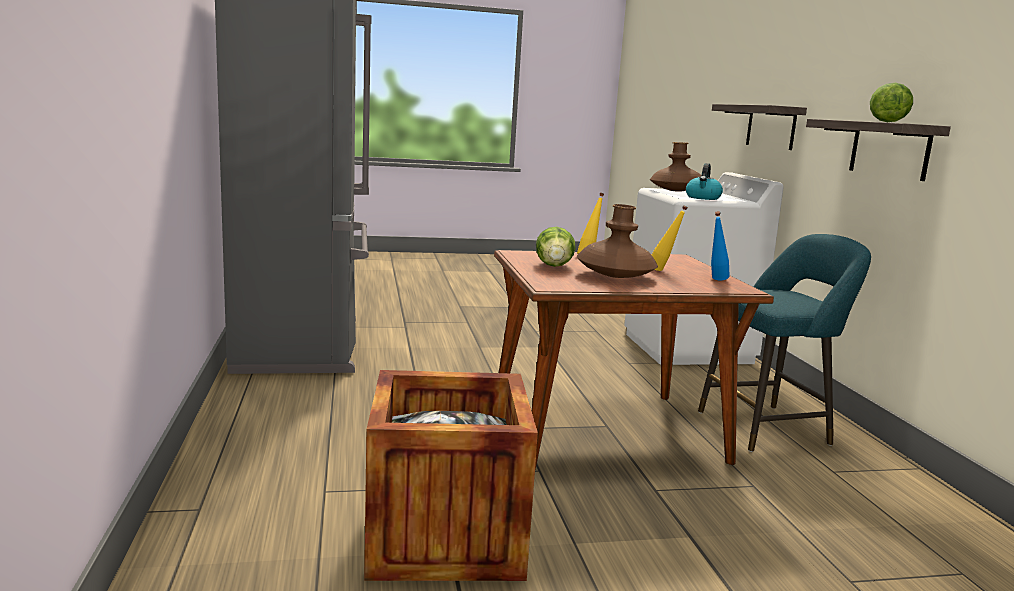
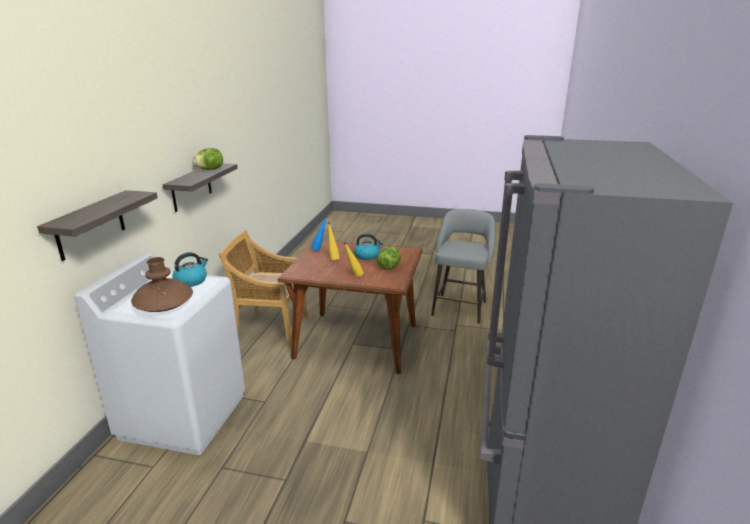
camera: 155 degrees left, 10 degrees up
crate [364,370,538,581] -> grey stool [431,209,495,324]
brown vase [577,204,658,278] -> kettle [354,233,383,260]
turquoise stool [698,234,871,452] -> beige chair [218,230,308,347]

